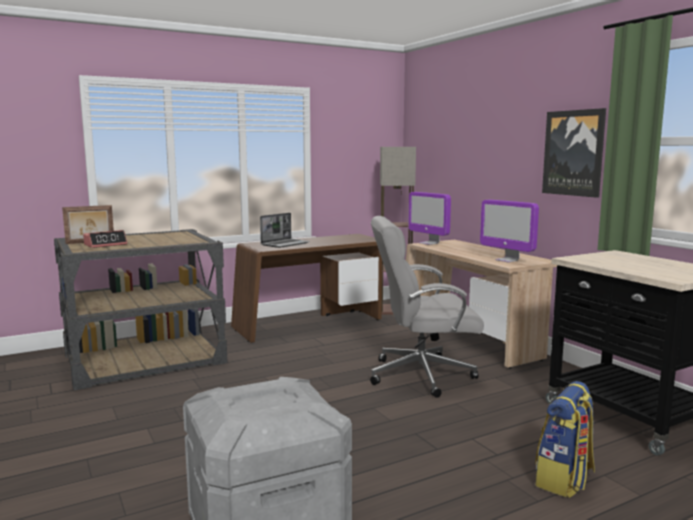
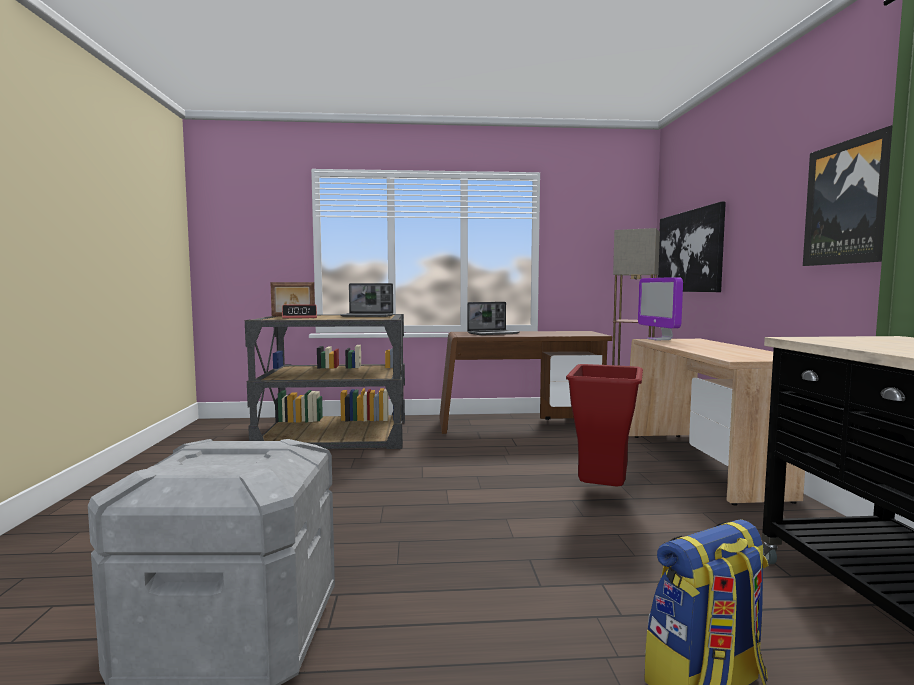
camera: 25 degrees right, 5 degrees down
grey office chair [370,216,484,398] -> red trash can [566,364,643,487]
monitor [480,200,539,262] -> none
none -> laptop [340,283,393,317]
none -> picture [658,202,726,292]

